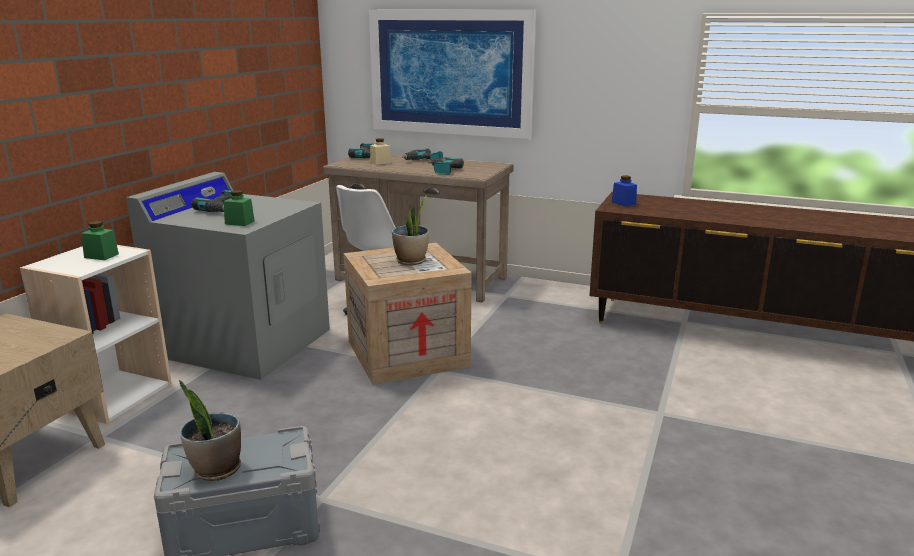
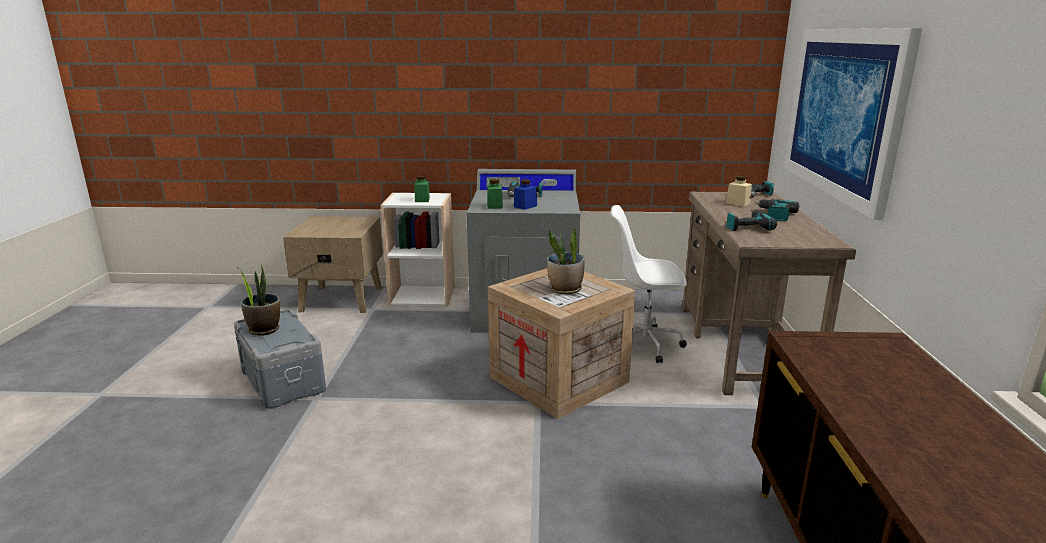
camera: 70 degrees right, 0 degrees up
blue jar [612,175,637,206] -> blue jar moved to [514,179,537,210]

